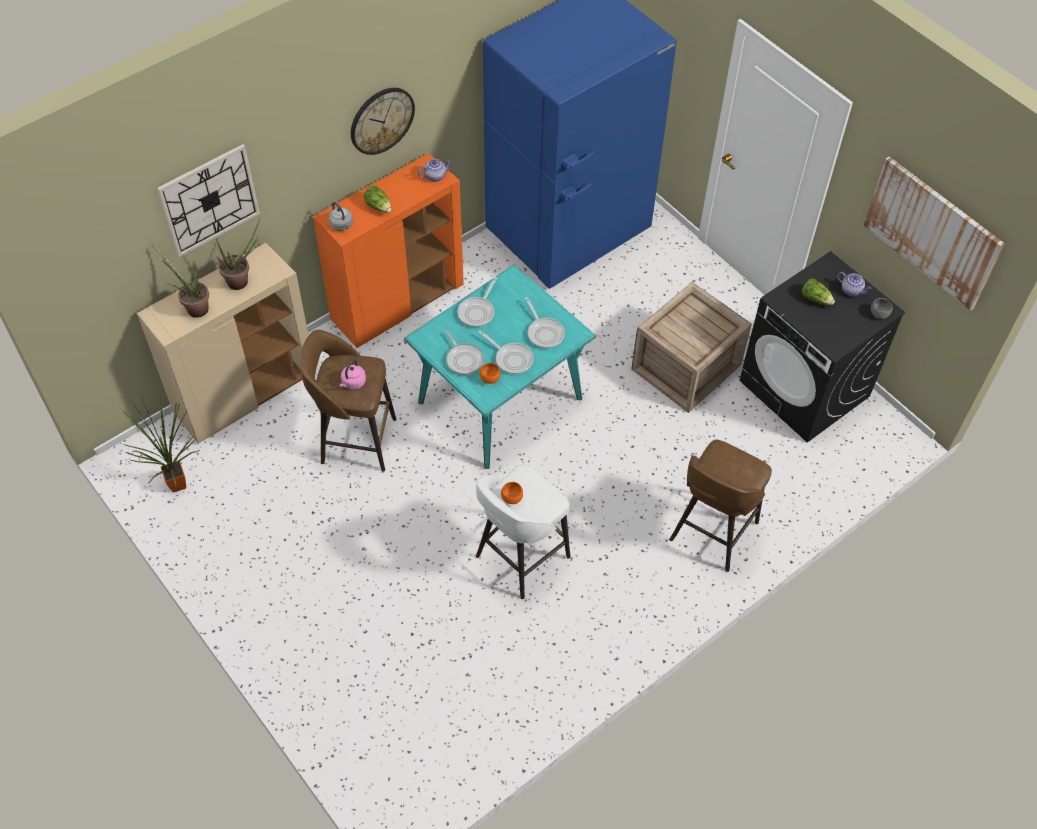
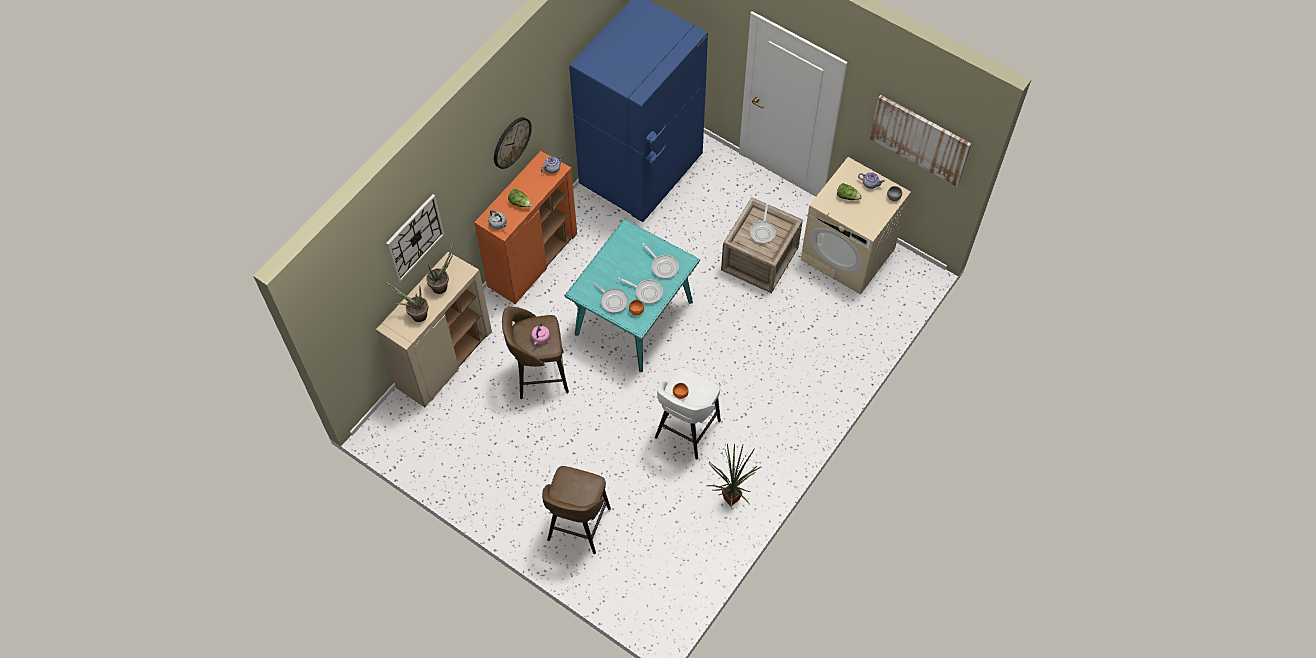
camera: 15 degrees left, 5 degrees up
potted plant [122,397,199,493] -> potted plant moved to [707,444,761,507]
frying pan [458,277,497,327] -> frying pan moved to [750,204,776,244]
brown stool [669,440,772,572] -> brown stool moved to [542,466,611,554]
black washing machine [739,251,905,443] -> beige washing machine [801,157,911,295]

